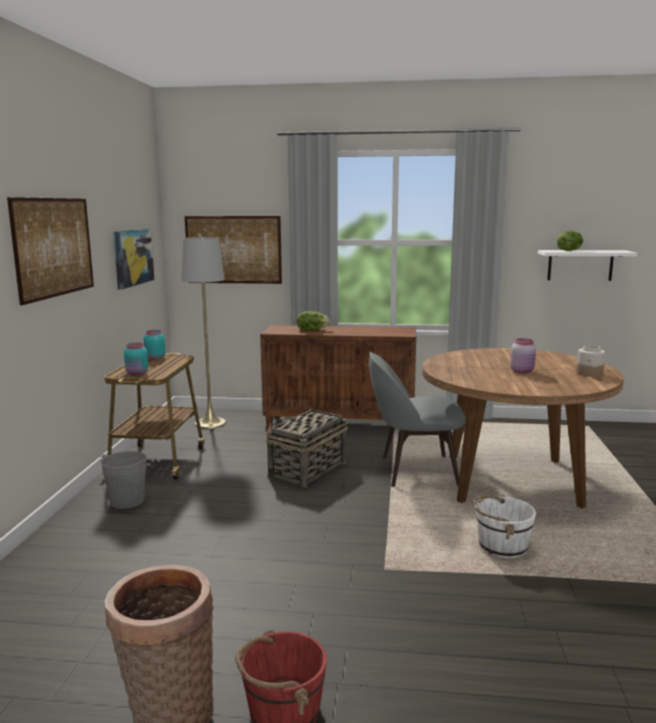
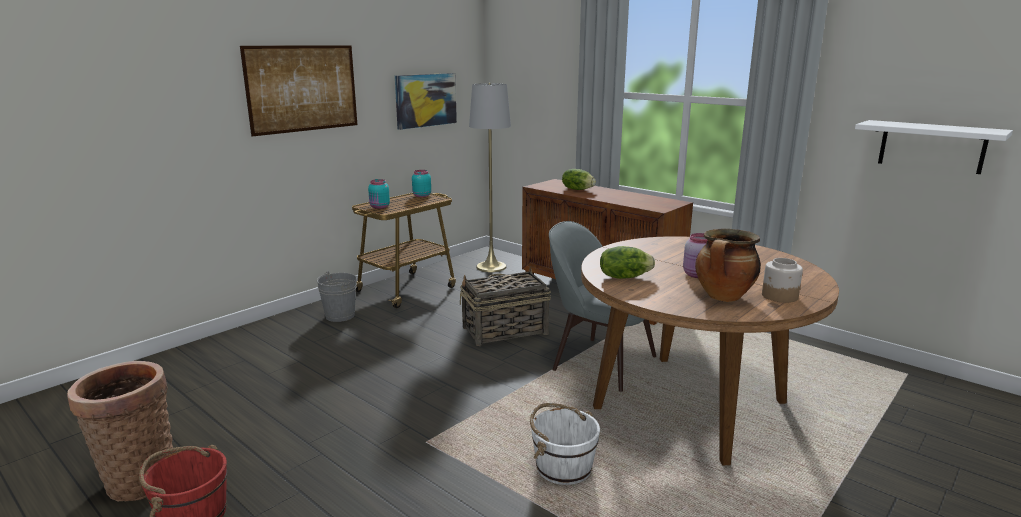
camera: 35 degrees right, 5 degrees up
picture [185,216,282,284] -> none
lettuce [557,231,583,251] -> lettuce moved to [600,246,655,279]
none -> cooking pot [695,229,761,302]

